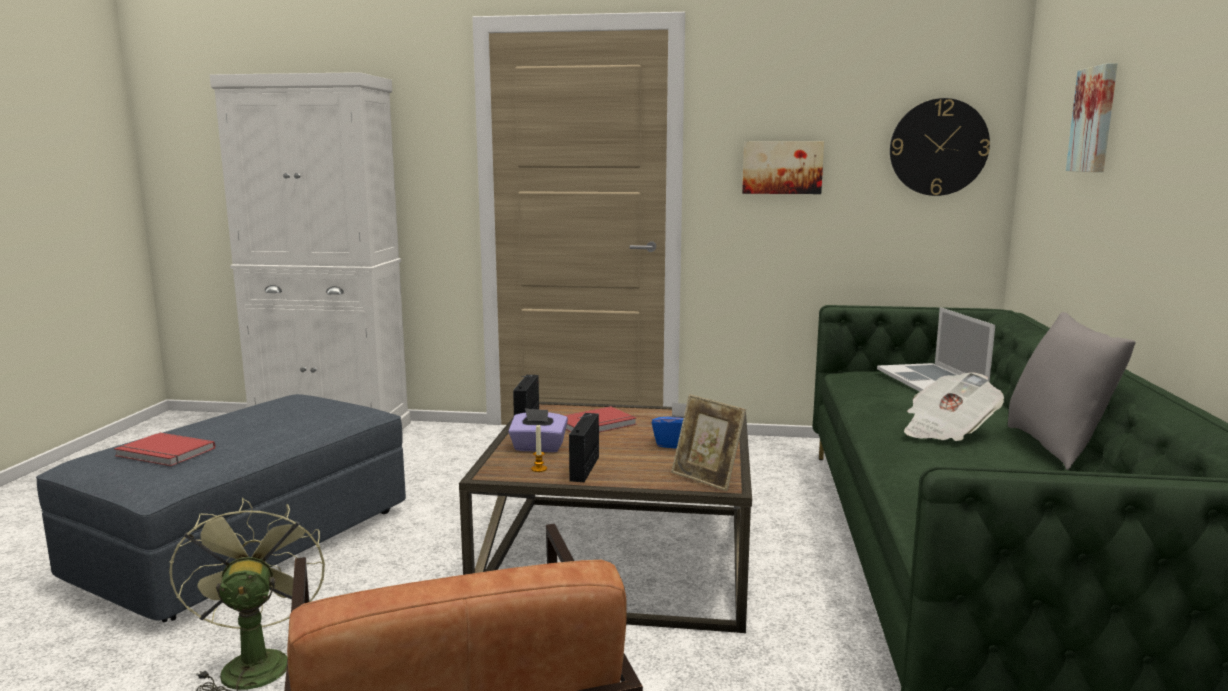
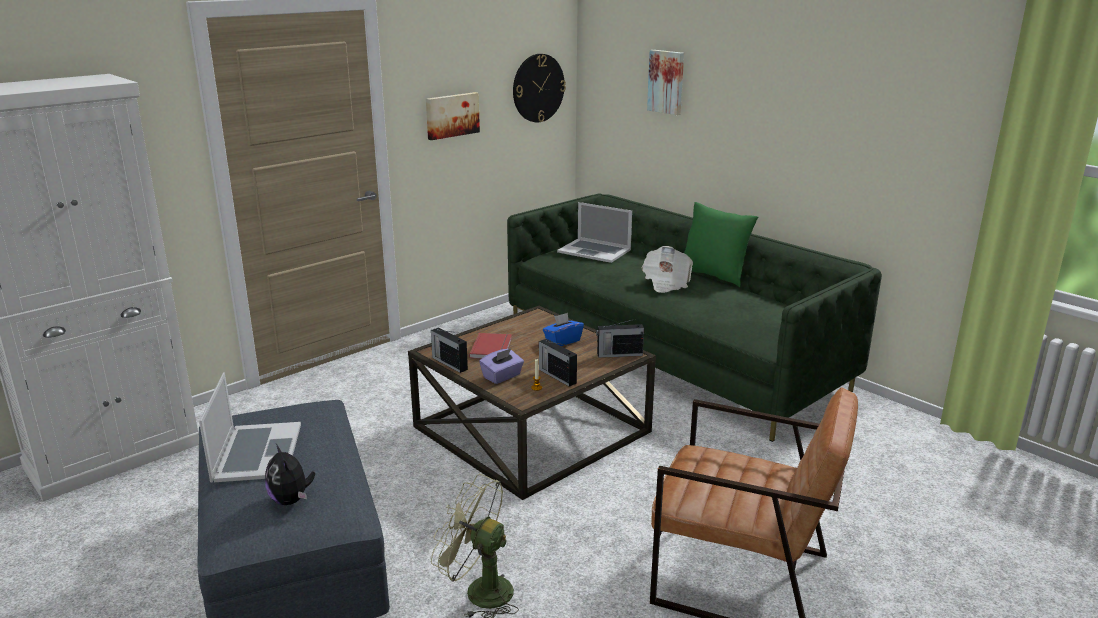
camera: 50 degrees left, 10 degrees up
red book [114,433,215,466] -> plush toy [265,444,315,505]
picture frame [671,394,746,491] -> radio [596,318,644,358]
grey pillow [1008,312,1136,470] -> green pillow [684,202,758,287]
none -> laptop [199,372,301,483]

